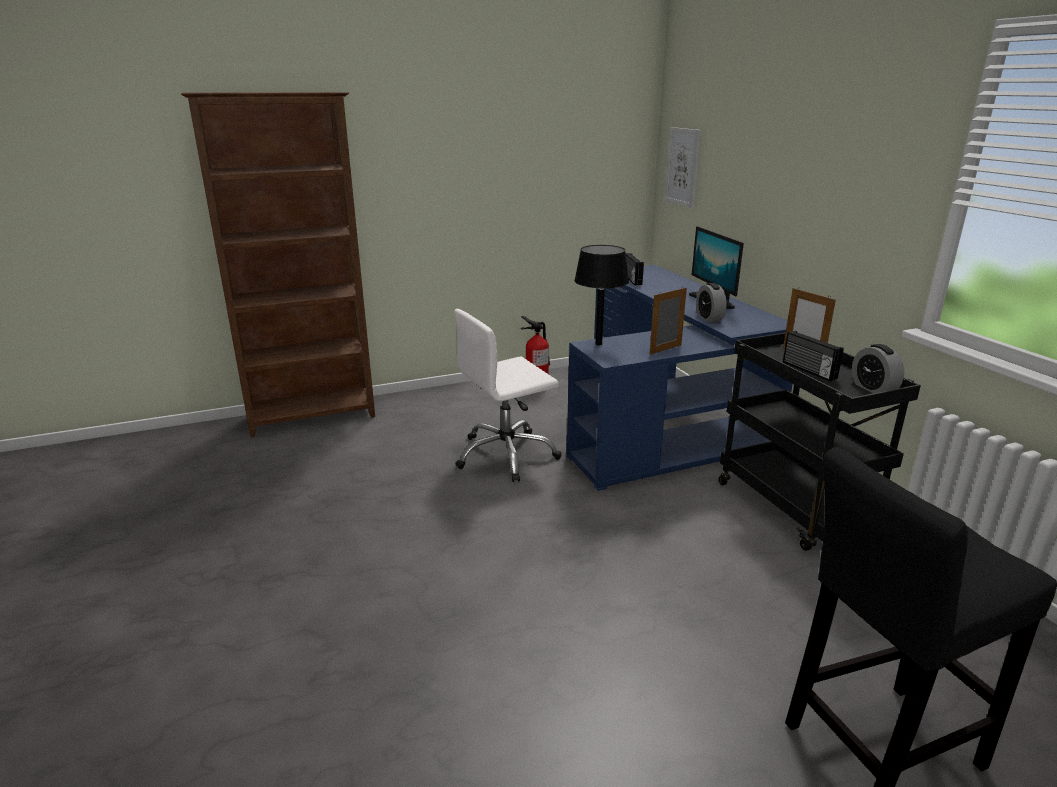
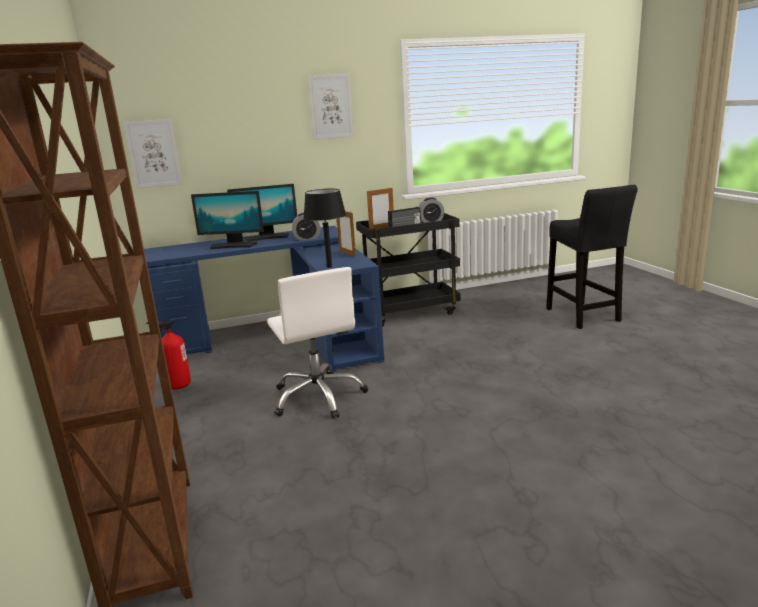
camera: 85 degrees left, 5 degrees down
radio [626,253,644,285] -> none
none -> monitor [191,191,264,249]
none -> picture [308,74,354,140]

